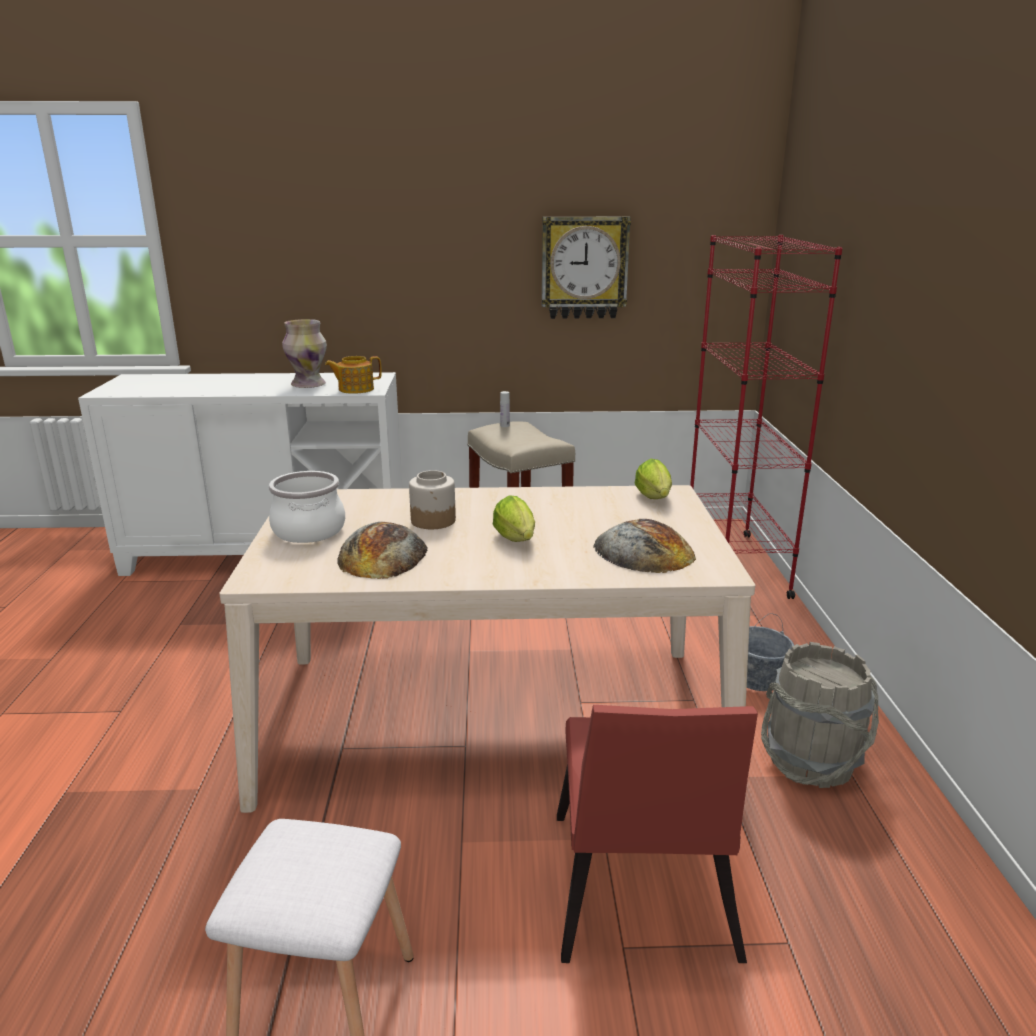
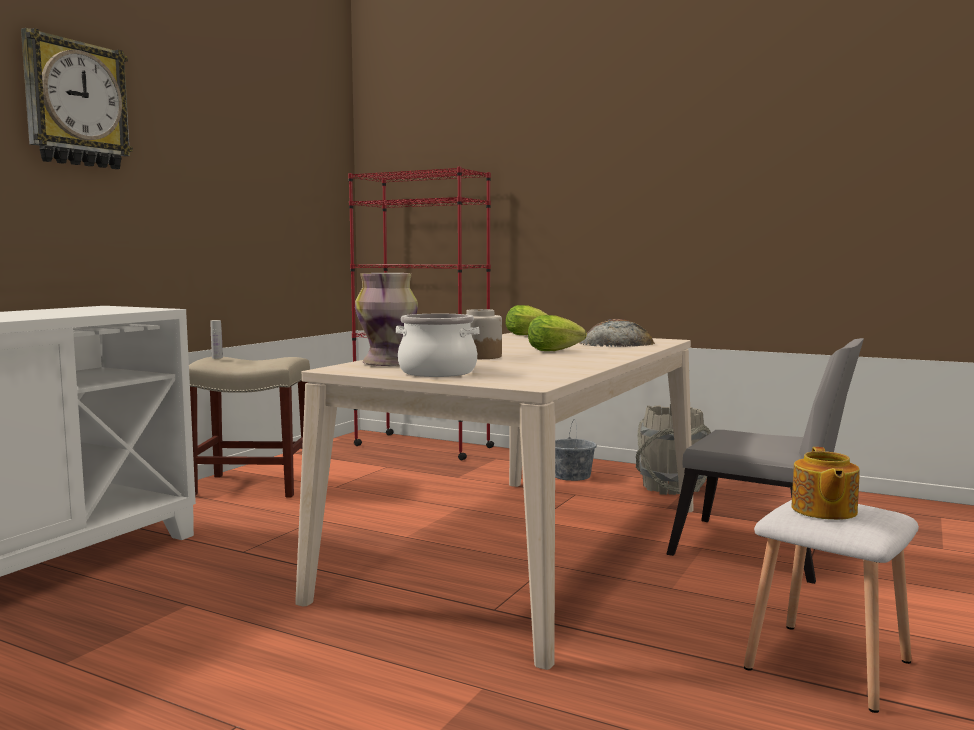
camera: 60 degrees left, 15 degrees down
vase [282,319,327,388] -> vase moved to [355,273,418,366]
teapot [325,356,382,394] -> teapot moved to [791,447,860,520]
bread [337,522,428,579] -> none
wall clock [542,217,631,319] -> wall clock moved to [21,28,133,169]
red chair [557,705,758,963] -> grey chair [667,338,864,584]

